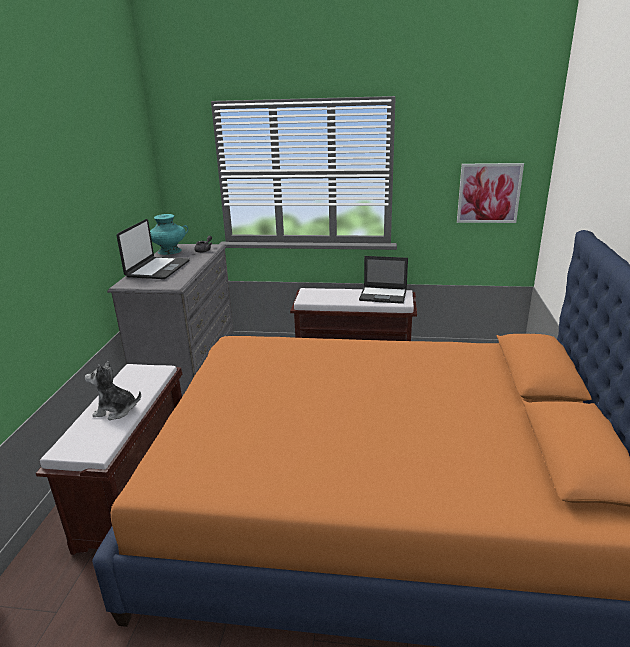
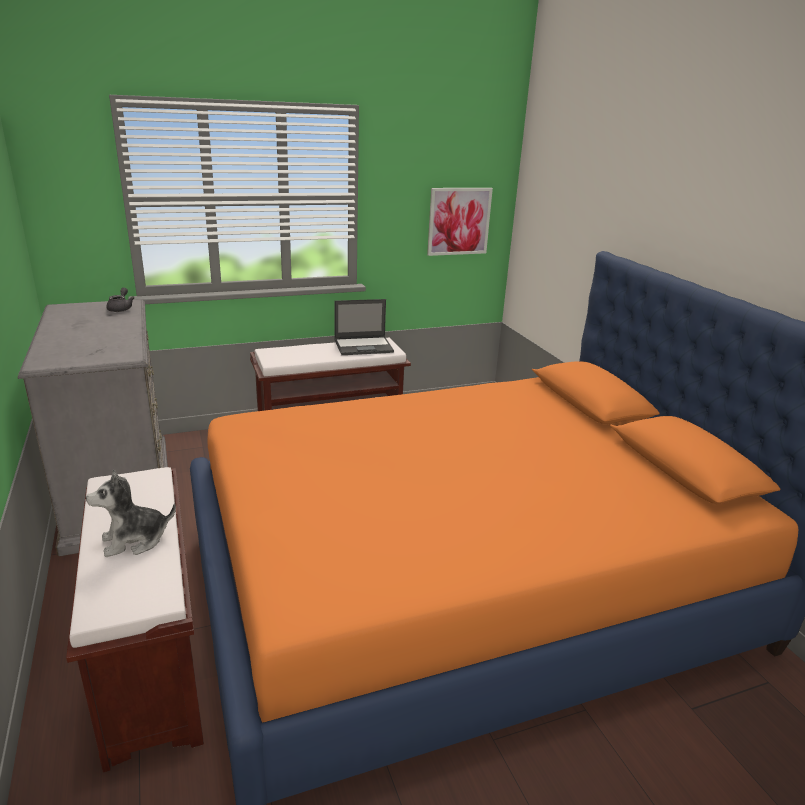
camera: 30 degrees left, 0 degrees up
laptop [117,219,190,279] -> none
turquoise vase [150,214,188,255] -> none

